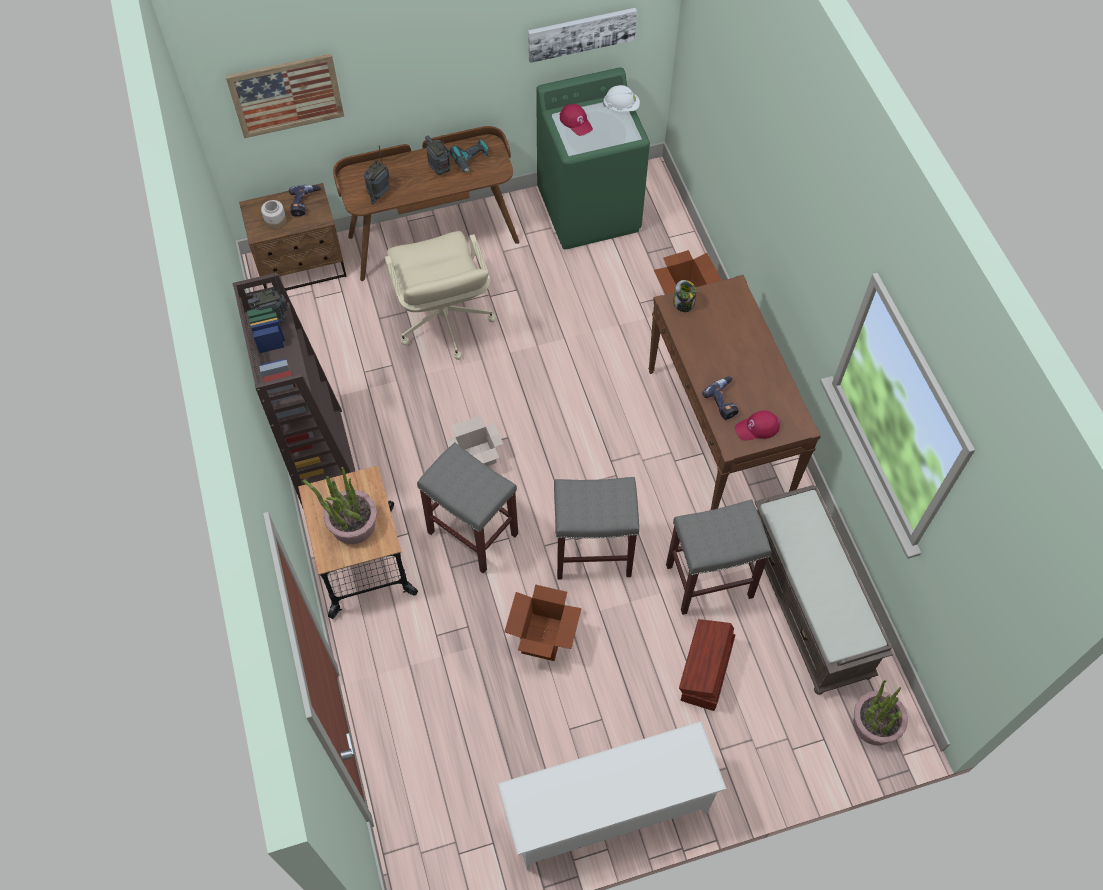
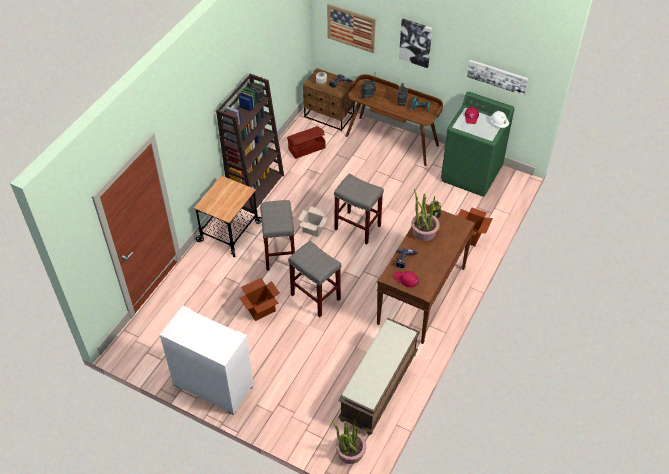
camera: 45 degrees right, 10 degrees down
potted plant [303,467,377,544] -> potted plant moved to [411,189,440,241]
beige office chair [385,231,496,360] -> none
white shoe rack [497,721,727,870] -> white cabinet [160,306,253,415]
grey stool [666,499,771,615] -> grey stool moved to [334,174,384,244]
brown storage box [679,619,735,711] -> brown storage box moved to [287,126,326,159]
none -> picture [399,19,432,68]

